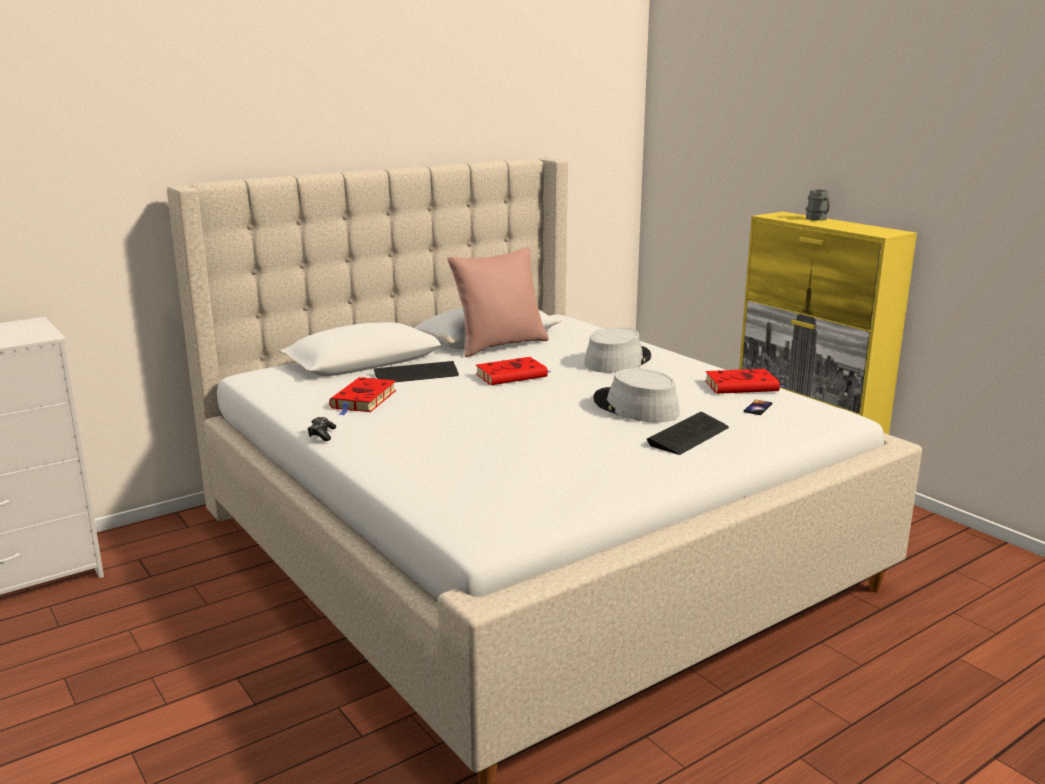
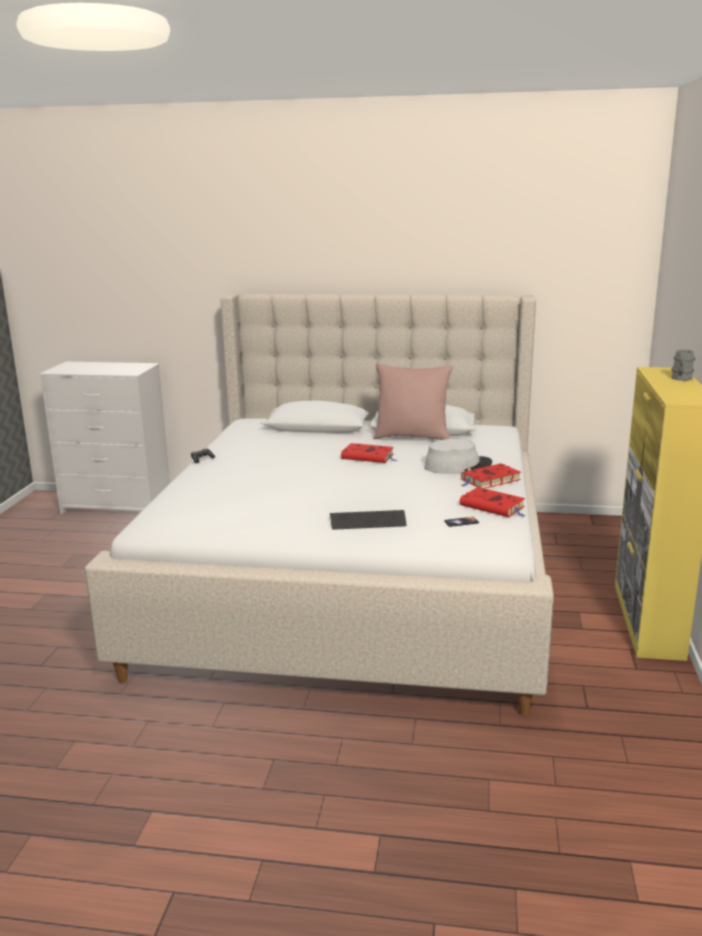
camera: 45 degrees right, 0 degrees up
red book [329,377,396,416] -> red book moved to [461,463,521,489]
keyboard [374,361,459,383] -> none
grey hat [593,368,680,422] -> none

